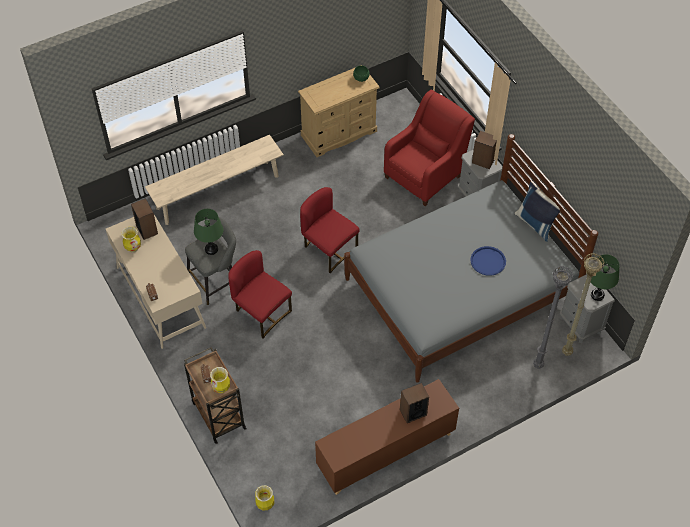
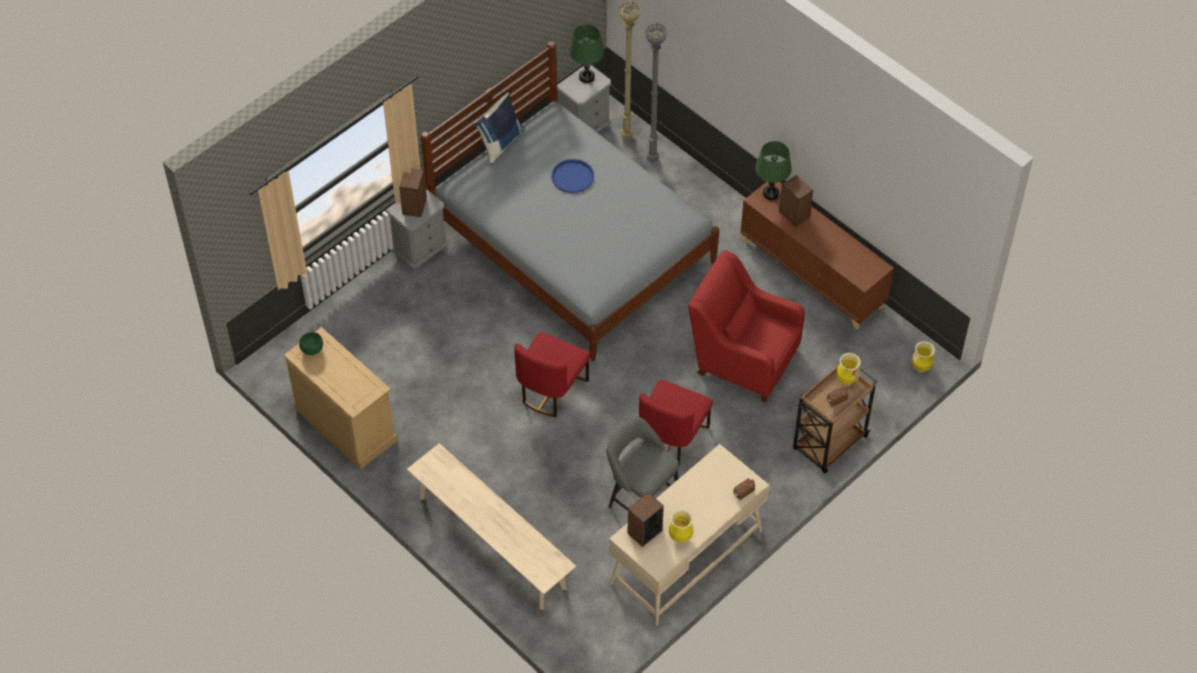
camera: 105 degrees left, 0 degrees up
green table lamp [194,209,223,255] -> green table lamp moved to [755,141,792,200]
red armchair [384,90,475,206] -> red armchair moved to [688,250,805,402]

